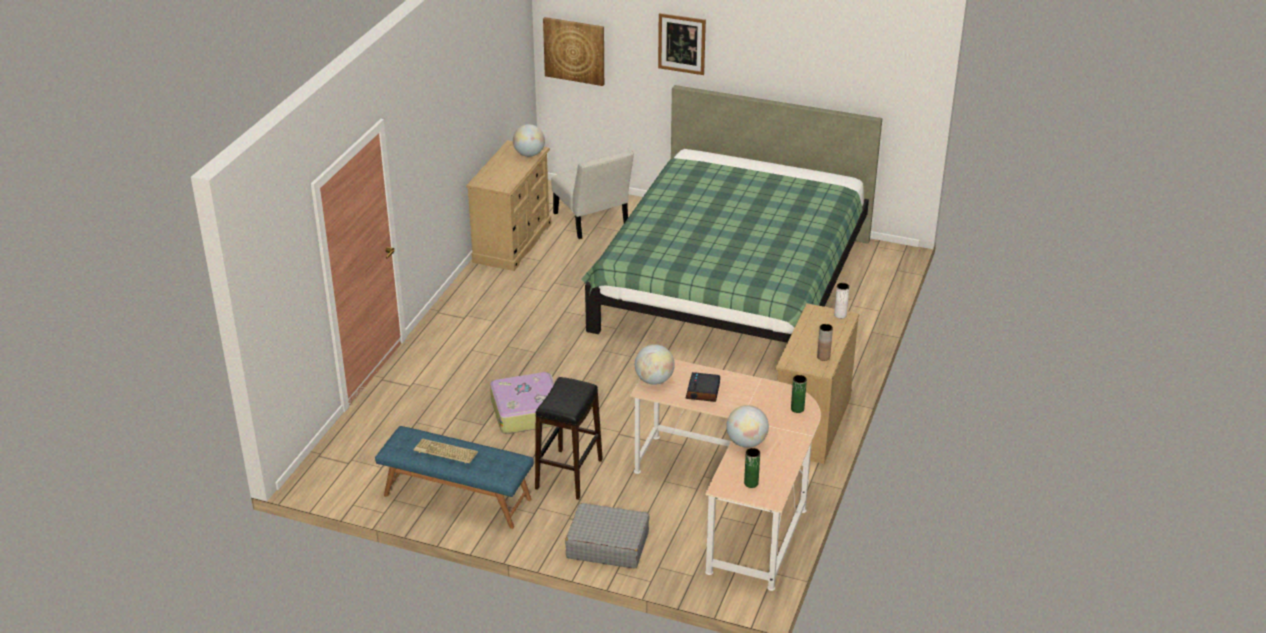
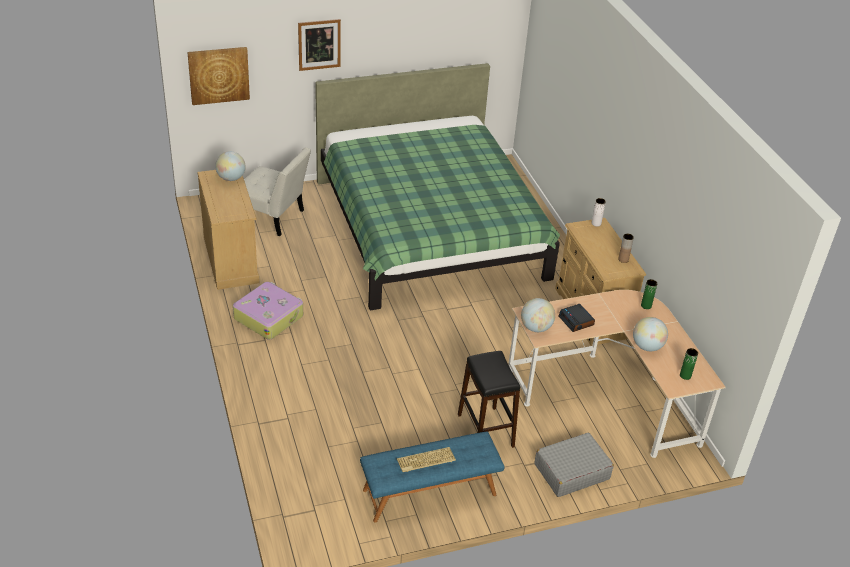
camera: 40 degrees left, 5 degrees up
suitcase [490,372,554,434] -> suitcase moved to [233,282,303,340]

